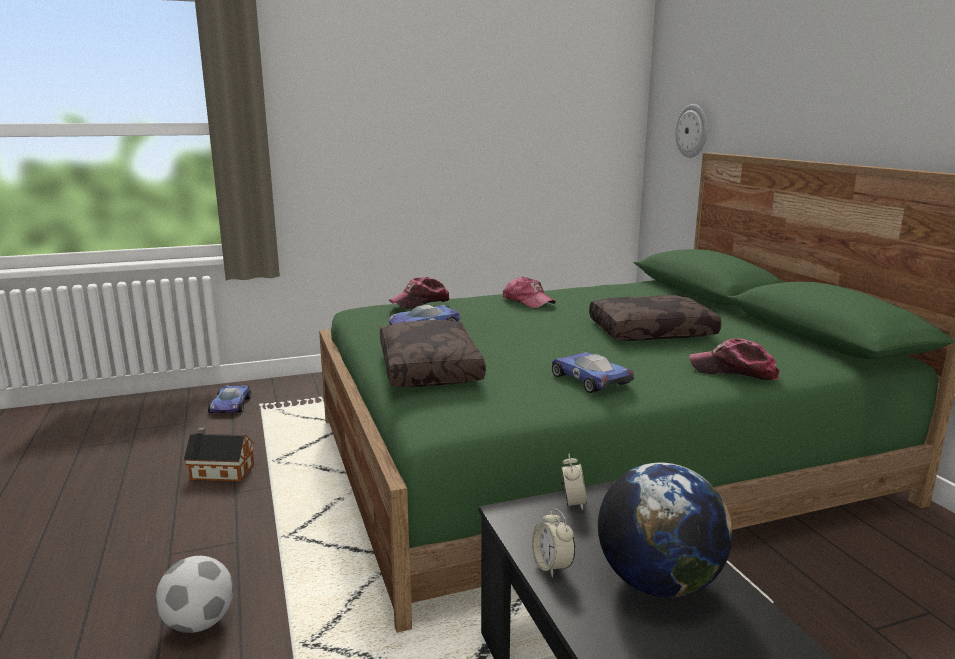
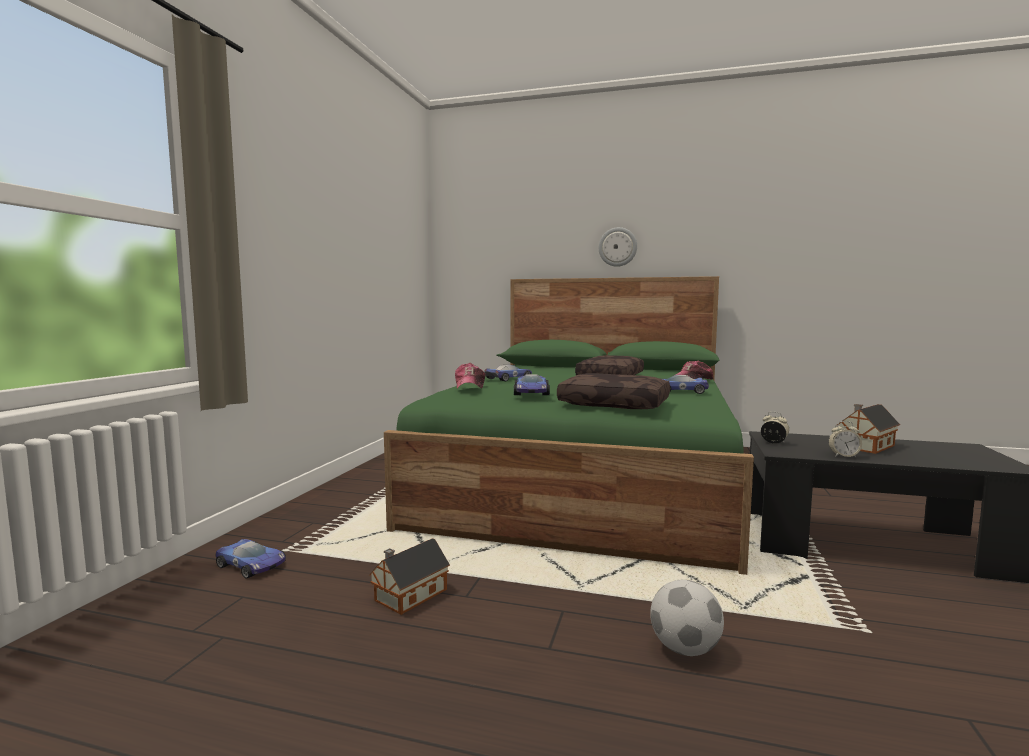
camera: 55 degrees left, 10 degrees down
cap [503,276,556,308] -> toy car [484,365,532,381]
globe [598,463,732,598] -> toy house [836,404,900,454]
wall clock [675,104,708,158] -> wall clock moved to [599,227,637,267]

